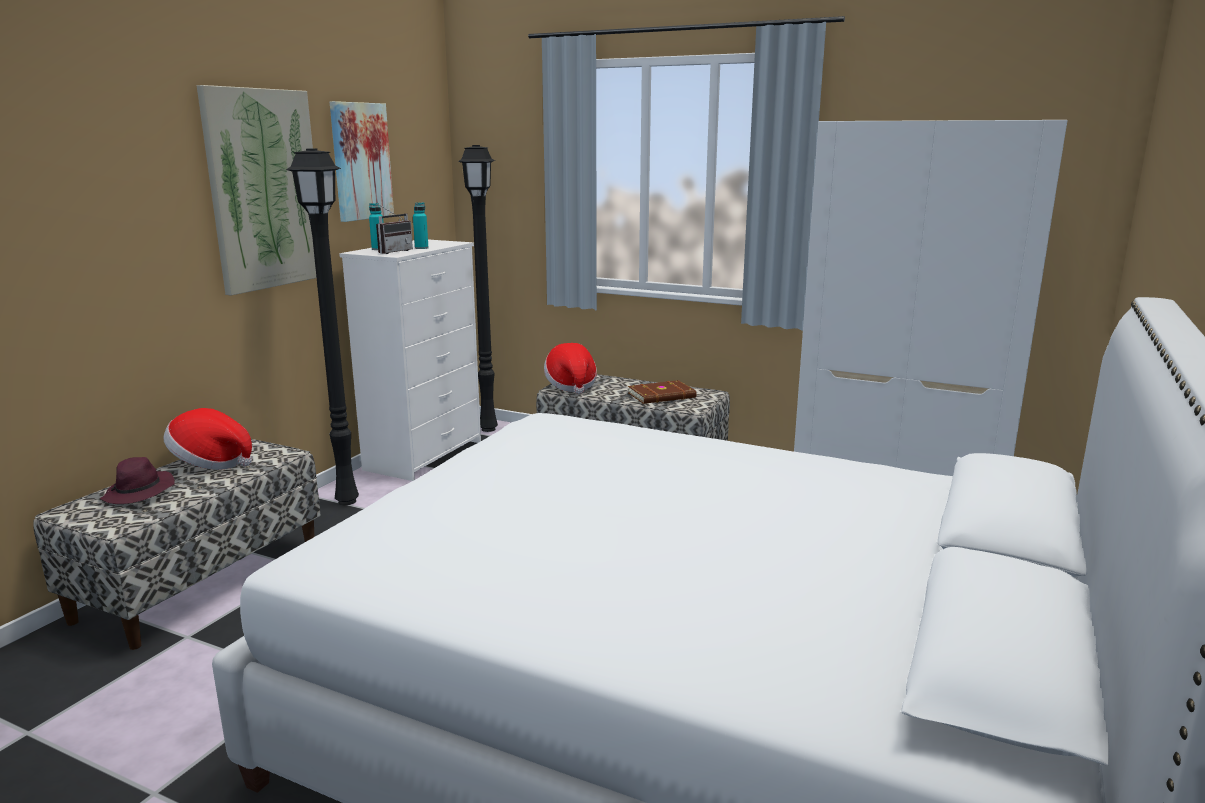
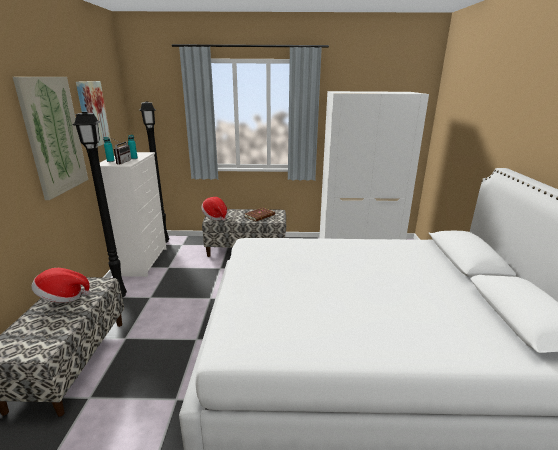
camera: 25 degrees left, 5 degrees up
purple hat [100,457,175,504] -> none

